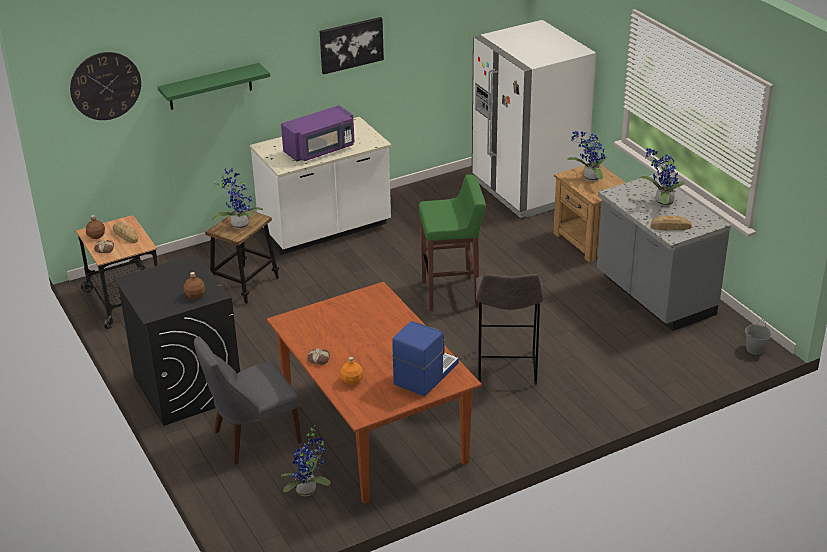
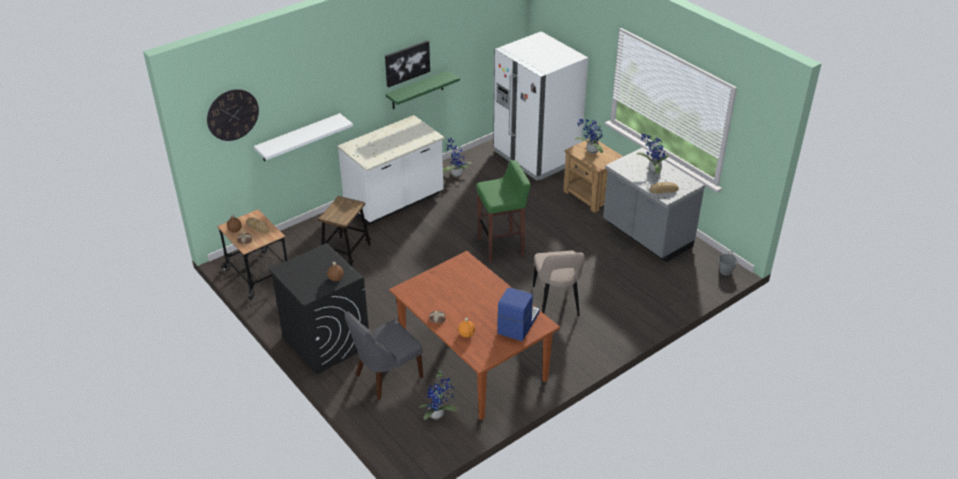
camera: 10 degrees left, 5 degrees up
green shelf [158,63,270,110] -> green shelf moved to [386,71,460,109]
potted plant [211,168,263,229] -> potted plant moved to [443,137,472,177]
purple microwave [281,105,355,161] -> none
grey stool [476,274,544,384] -> beige chair [533,251,585,316]
none -> white shelf [254,113,353,161]

